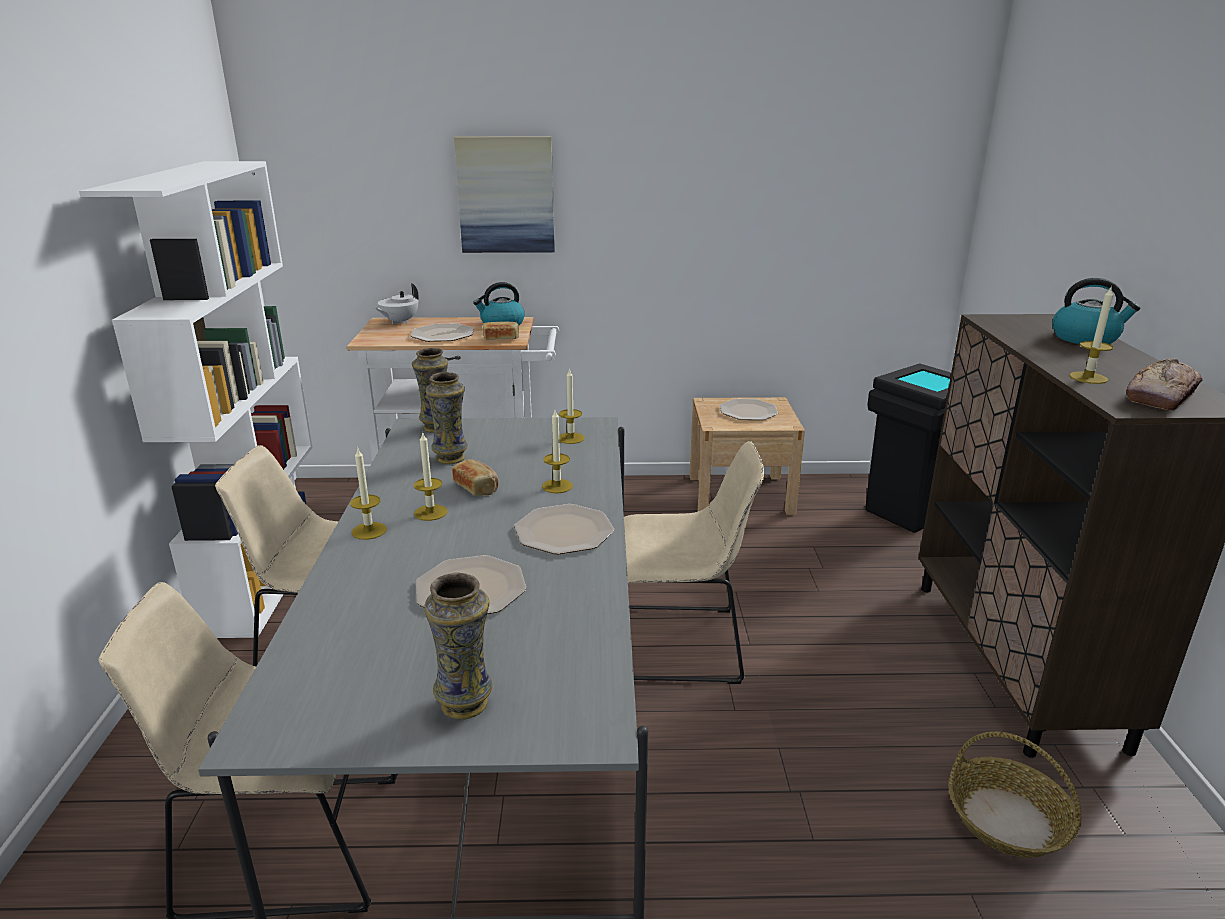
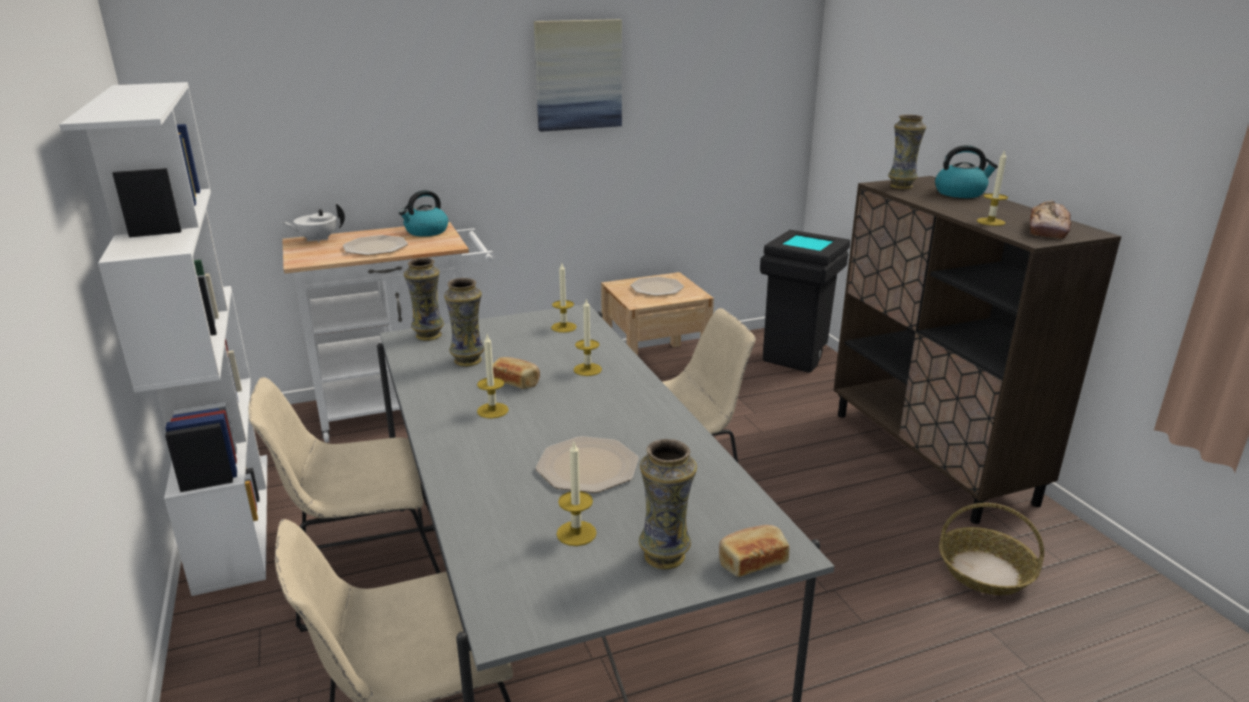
camera: 20 degrees left, 0 degrees up
candle [350,447,387,540] -> candle moved to [556,440,597,546]
white teapot [375,283,419,325] -> white teapot turned 60 degrees clockwise [281,204,345,243]
picture [454,136,555,253] -> picture moved to [534,19,622,132]
bread [483,322,519,340] -> bread moved to [719,525,789,577]
plate [514,504,614,554] -> none
none -> vase [888,115,926,189]

